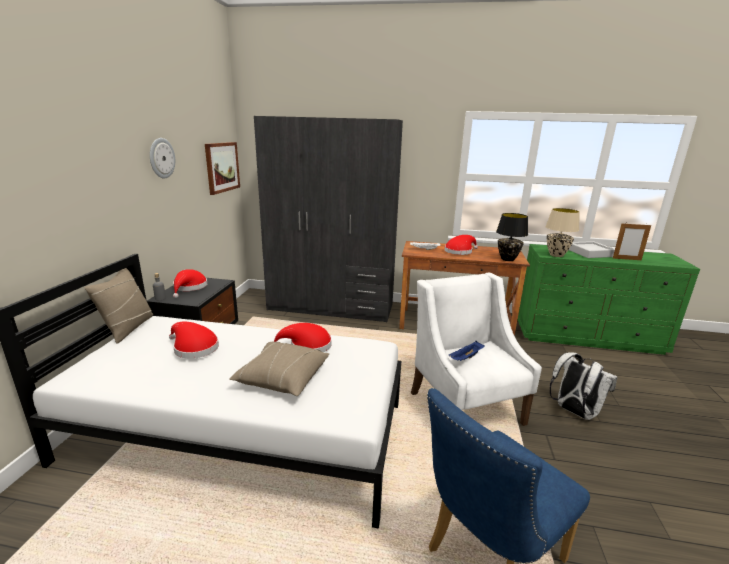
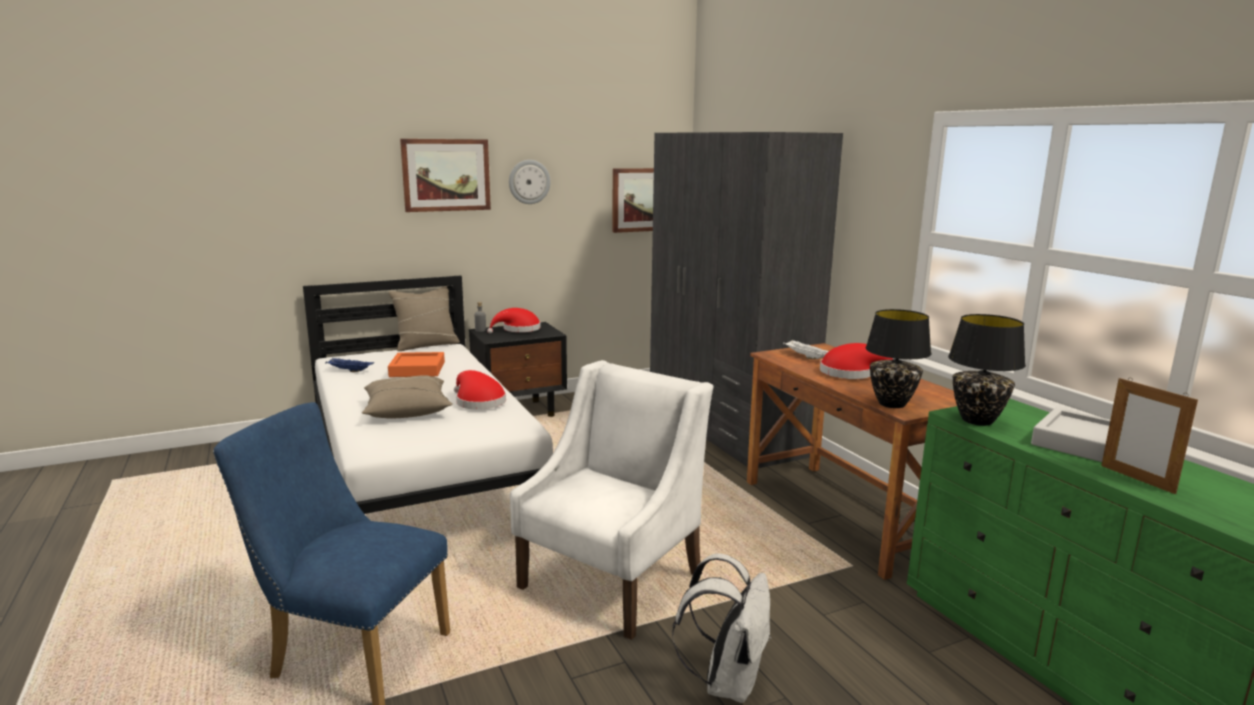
camera: 55 degrees right, 5 degrees down
red hat [169,322,219,359] -> orange tray [388,352,445,377]
blue tray [449,341,485,361] -> blue tray moved to [325,358,374,372]
beige table lamp [545,208,580,257] -> black table lamp [948,314,1026,426]
none -> picture [400,139,491,212]

